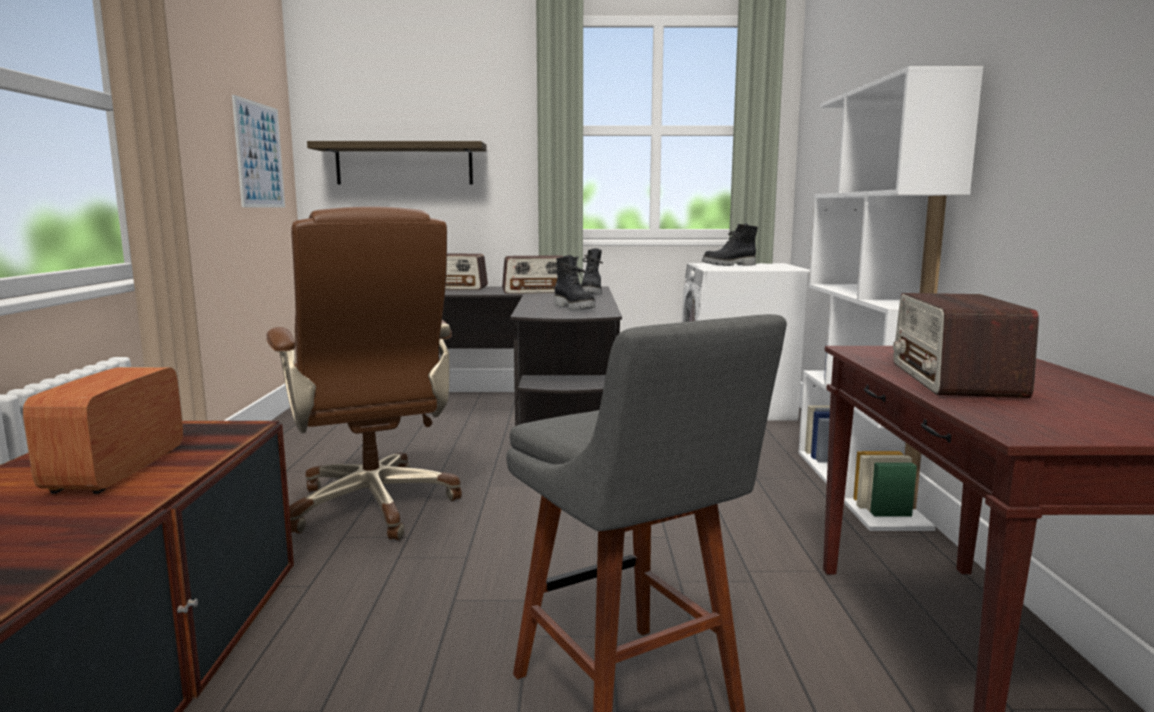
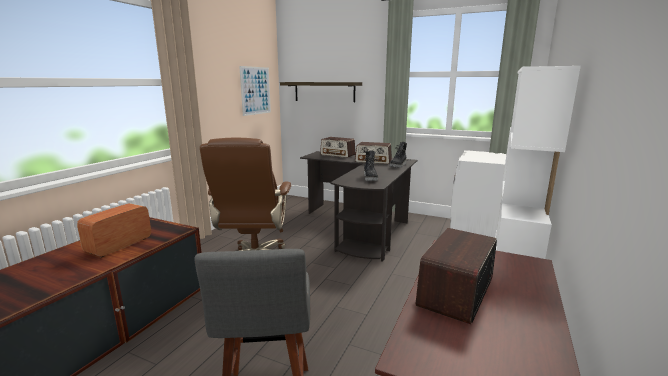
camera: 25 degrees right, 5 degrees up
black boot [702,223,758,266] -> none

